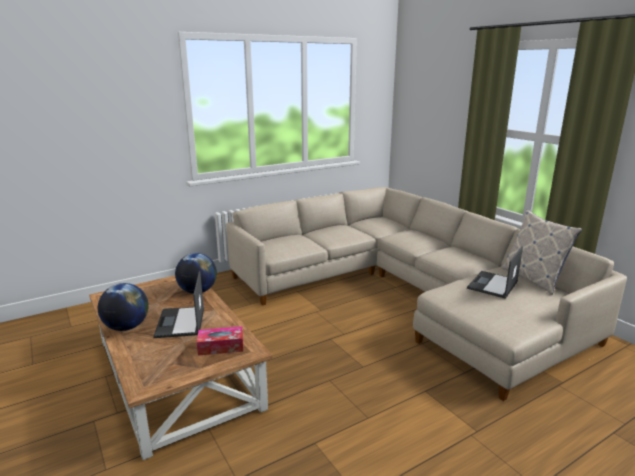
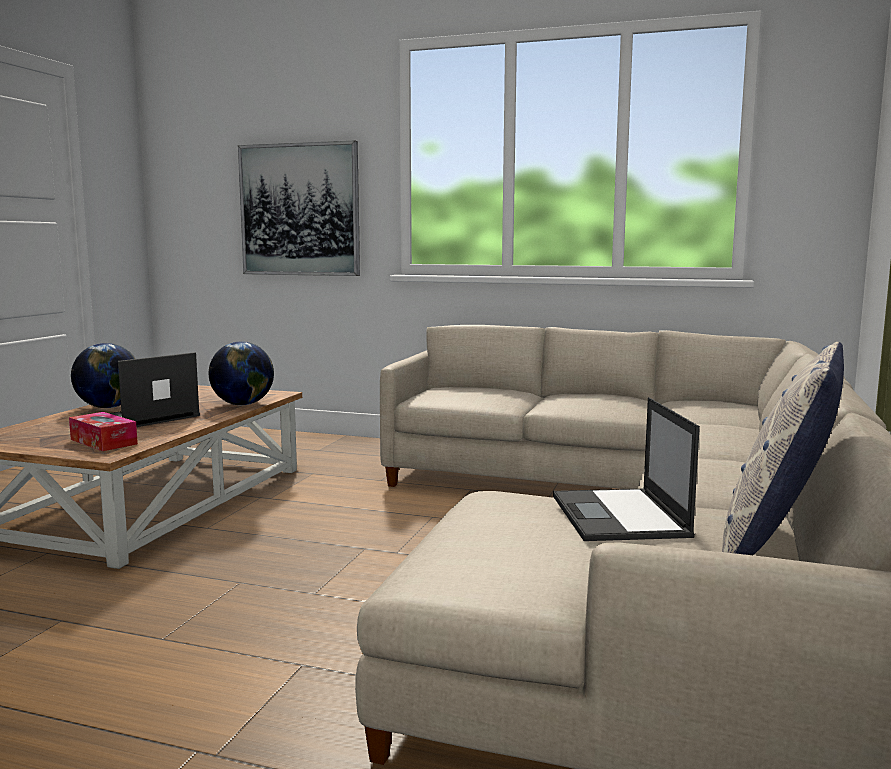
camera: 50 degrees right, 10 degrees down
laptop [467,246,523,299] -> laptop turned 90 degrees counterclockwise [553,397,700,541]
none -> picture [238,141,360,276]

